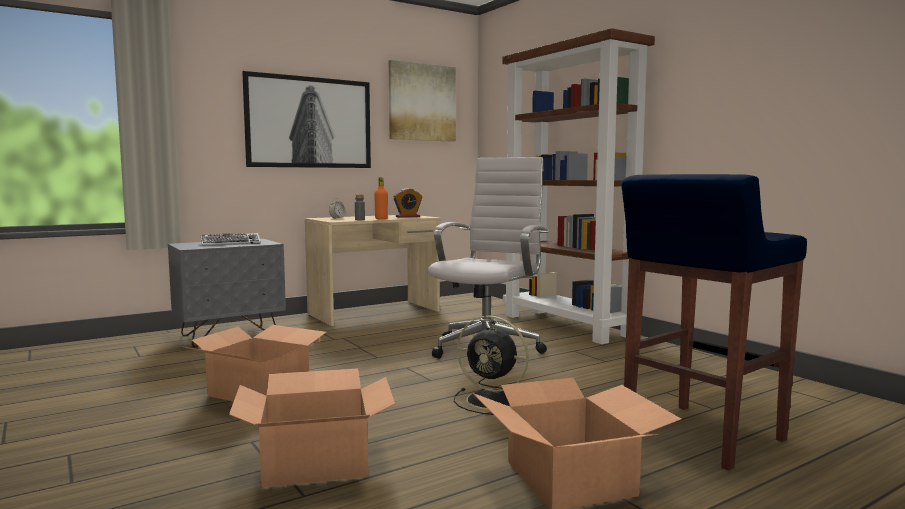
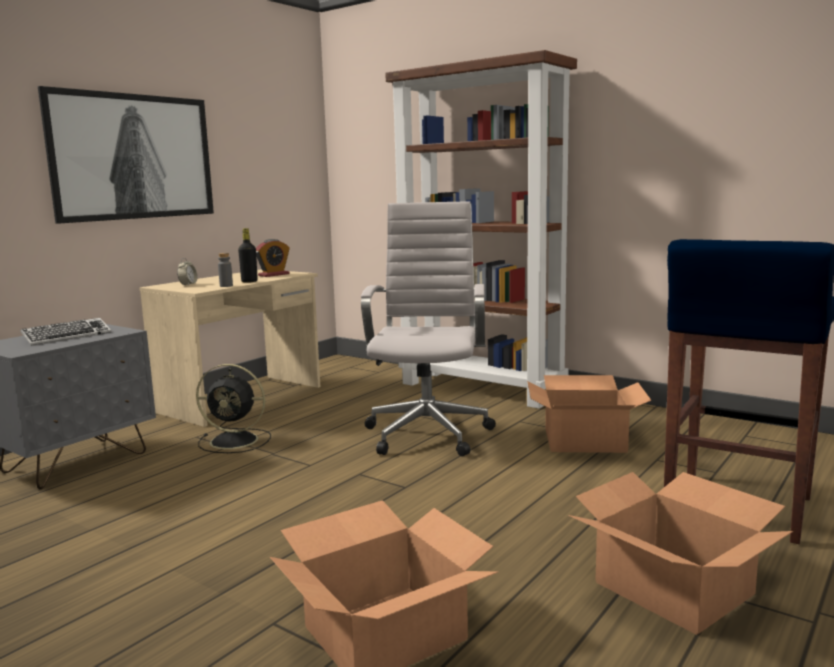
camera: 20 degrees left, 5 degrees up
cardboard box [180,325,327,401] -> cardboard box moved to [527,375,652,453]
orange bottle [374,177,388,219] -> black bottle [238,228,258,283]
picture [389,60,456,142] -> none
black fan [454,315,529,415] -> black fan moved to [196,364,271,453]

